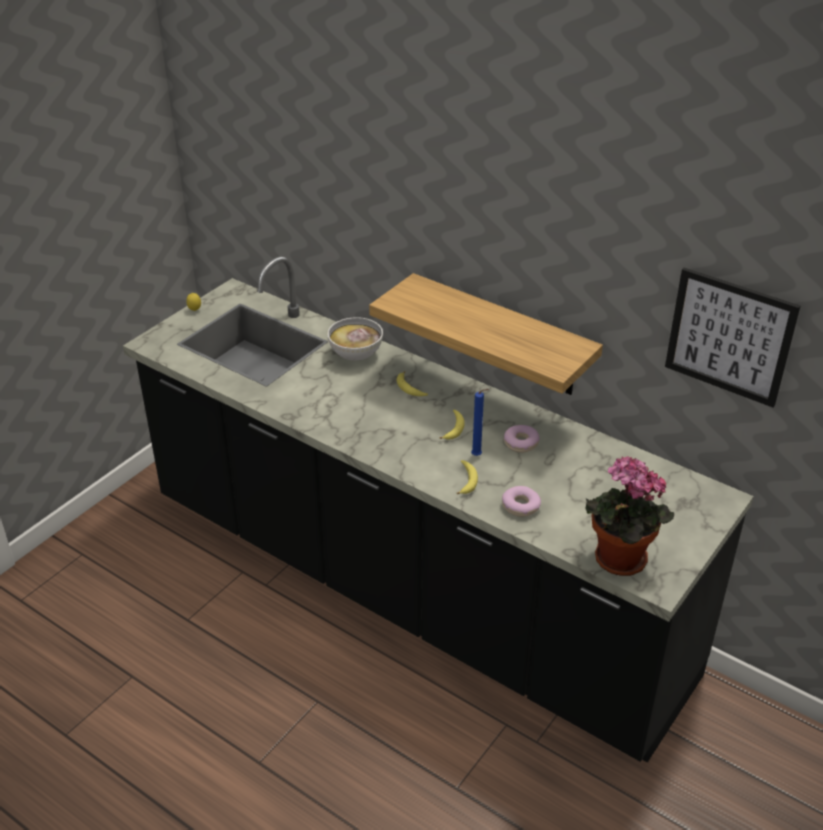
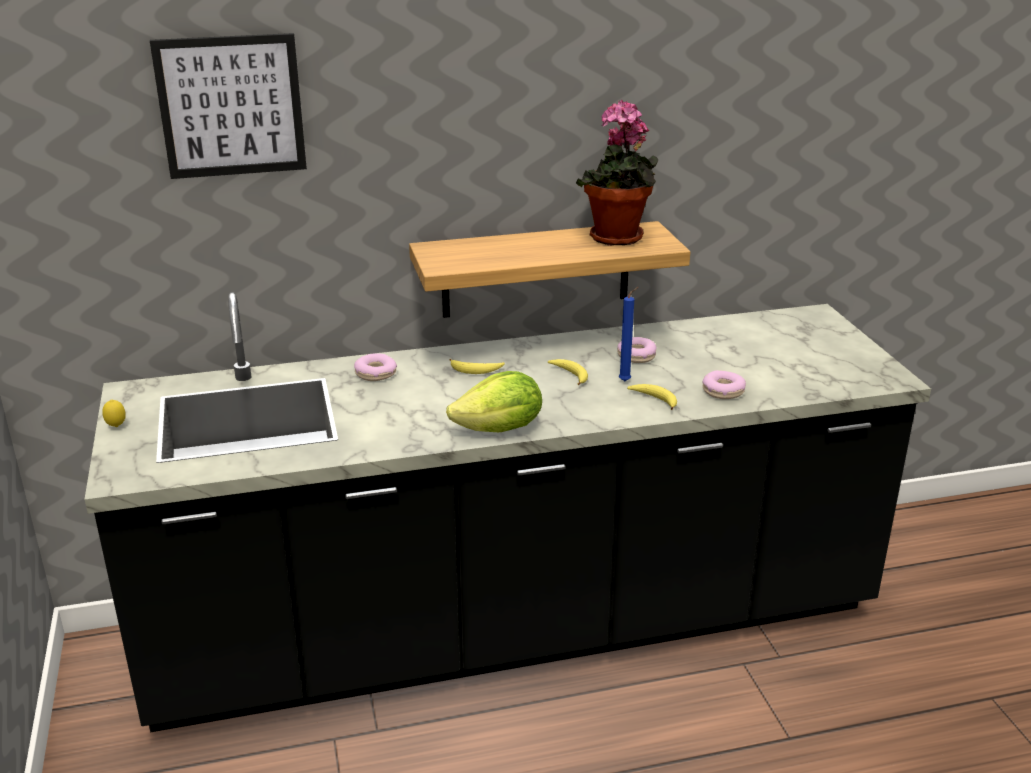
camera: 50 degrees left, 10 degrees down
bowl [327,317,383,361] -> donut [354,353,397,381]
potted plant [585,456,674,576] -> potted plant moved to [576,100,658,246]
picture [665,268,800,407] -> picture moved to [150,33,307,179]
none -> lettuce [446,371,542,432]

